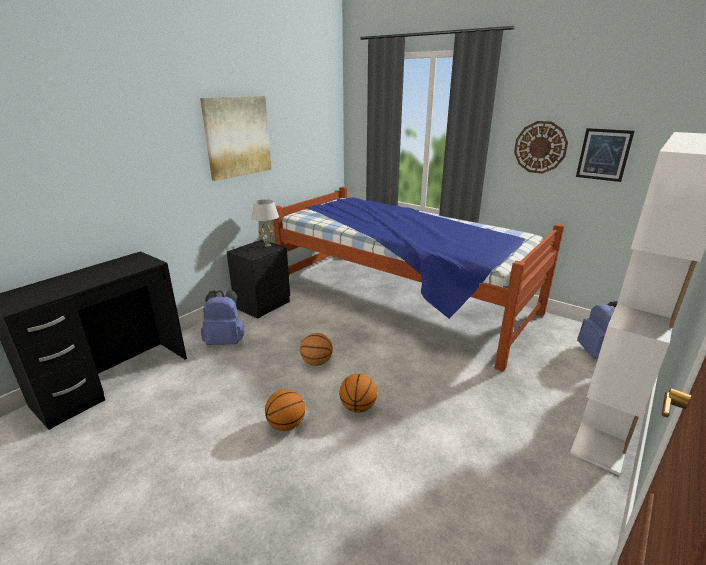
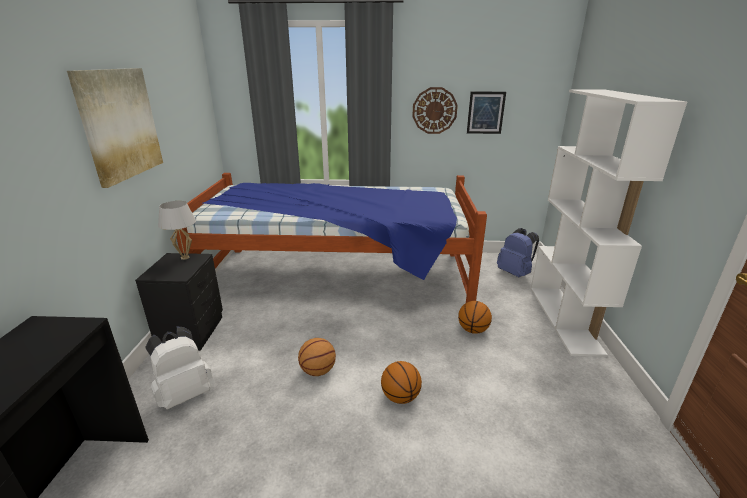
camera: 35 degrees left, 0 degrees up
blue backpack [201,290,244,345] -> white backpack [145,326,213,409]
basketball [265,389,305,431] -> basketball moved to [458,301,492,334]

